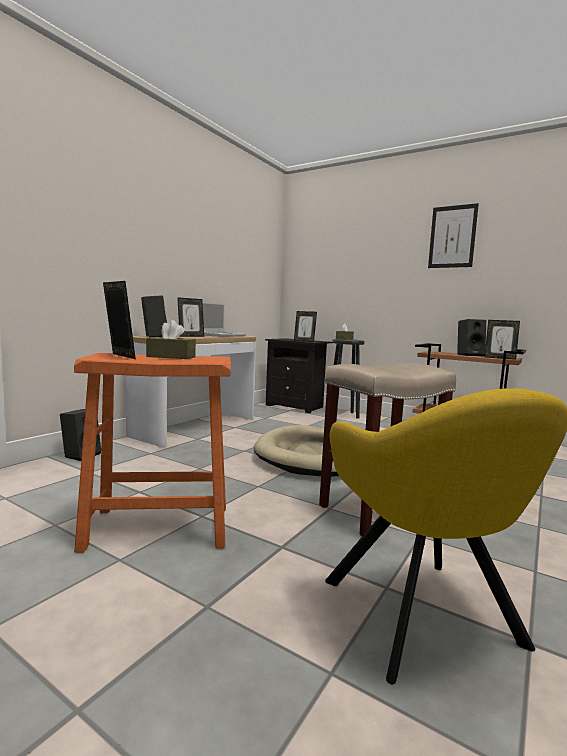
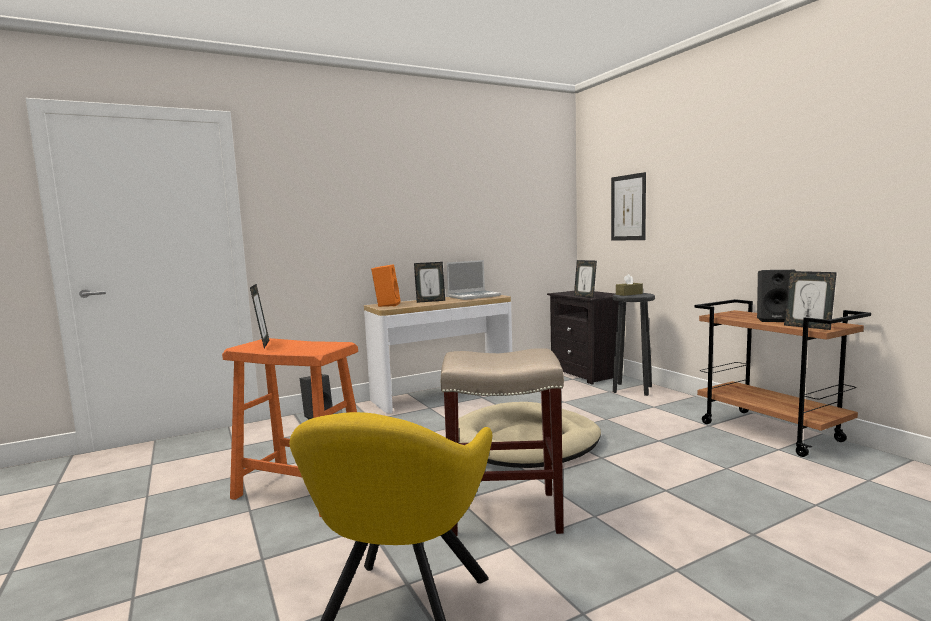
camera: 30 degrees right, 0 degrees up
black speaker [141,295,167,338] -> orange speaker [371,264,401,307]
brown tissue box [146,320,196,359] -> none
picture [428,203,479,268] -> picture moved to [611,172,646,241]

